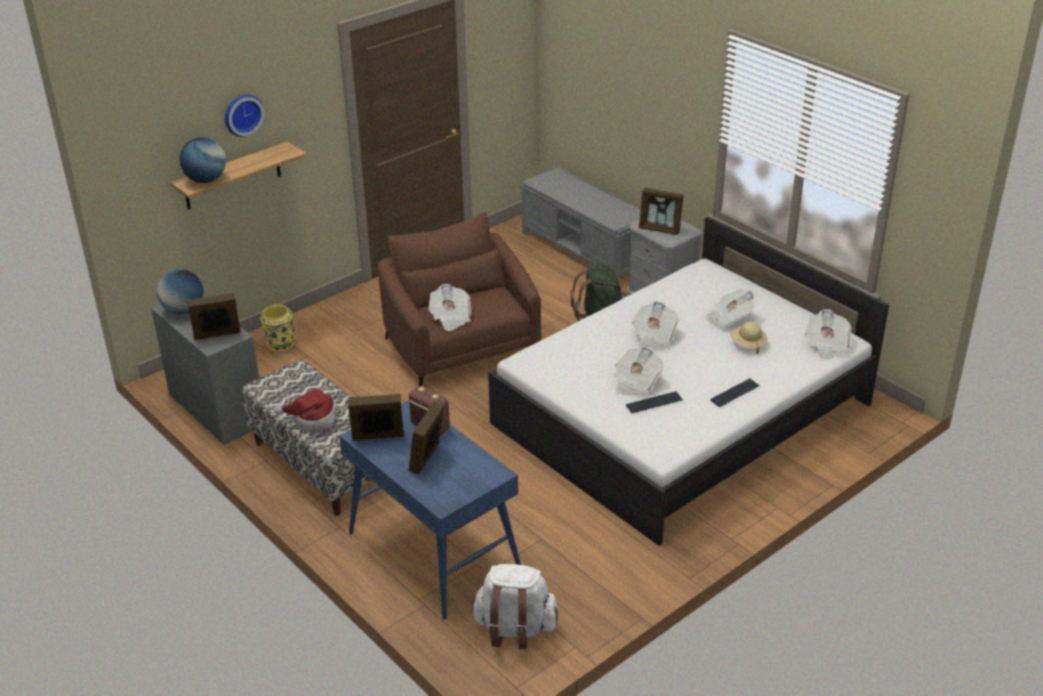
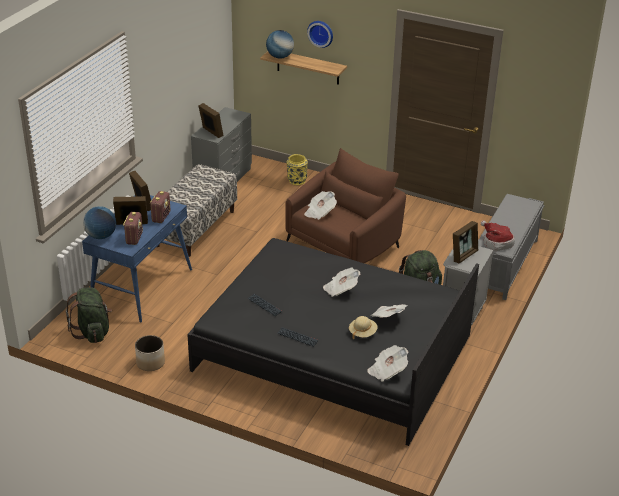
camera: 65 degrees right, 0 degrees up
globe [157,269,204,314] -> globe moved to [83,206,116,239]
hat [274,389,337,433] -> hat moved to [481,220,515,251]
white backpack [471,564,558,649] -> green backpack [66,287,112,343]
white bed [488,216,889,546] -> black bed [187,238,479,446]
newspaper [614,346,663,395] -> none
picture frame [639,188,684,235] -> picture frame turned 135 degrees counterclockwise [453,221,478,263]
none -> radio [123,212,143,245]
none -> planter [135,335,165,371]

